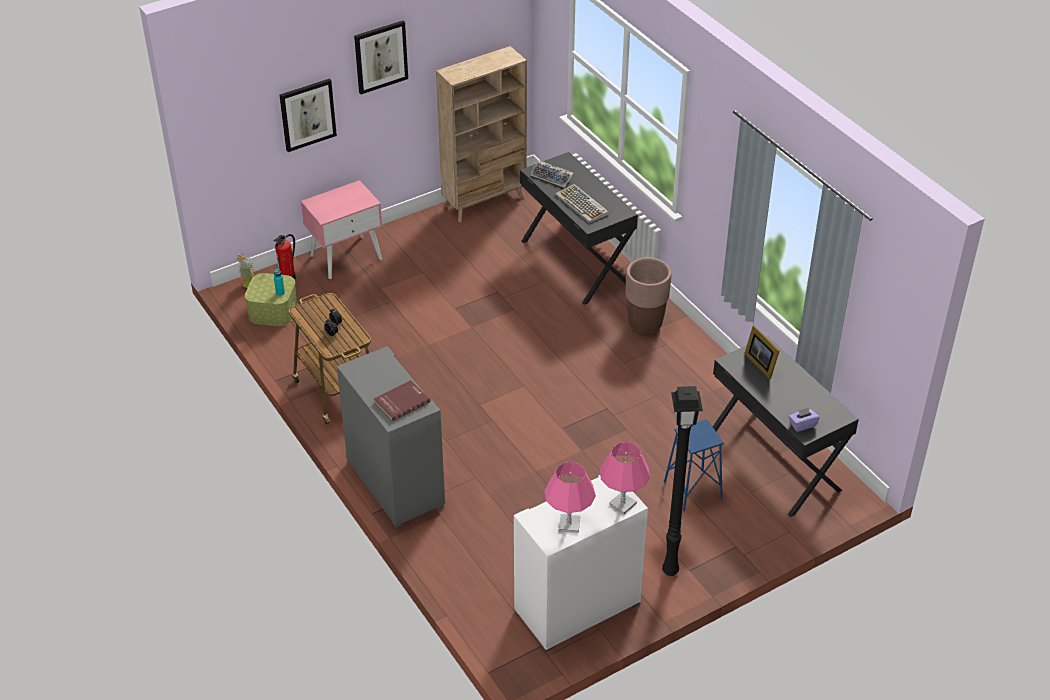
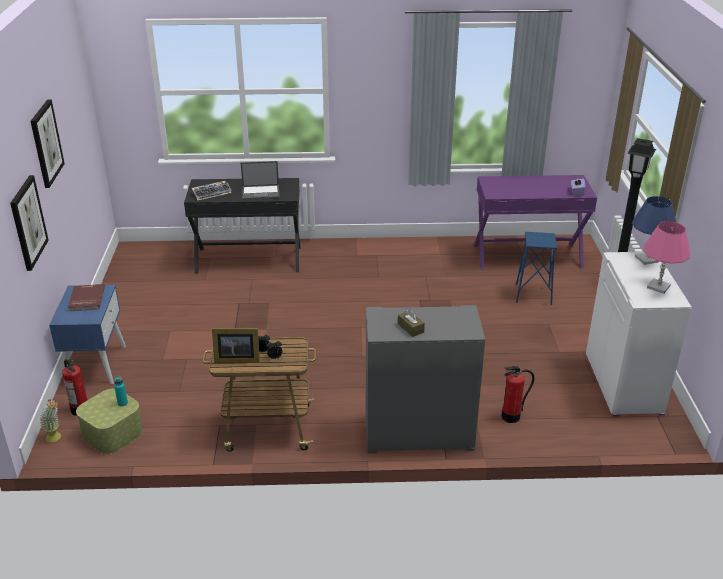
camera: 60 degrees left, 10 degrees down
pink nightstand [301,180,382,279] -> blue nightstand [49,285,126,384]
red book [374,380,430,421] -> red book moved to [68,284,105,311]
beige bookcase [436,46,527,222] -> none
keyboard [555,184,609,223] -> laptop [241,161,279,200]
pink table lamp [600,442,650,514] -> blue table lamp [632,196,676,265]
brown planter [625,257,671,335] -> none
black desk [713,336,859,517] -> purple desk [474,175,597,270]
picture frame [744,326,780,379] -> picture frame moved to [212,328,260,363]
none -> brown tissue box [398,310,425,337]
none -> fire extinguisher [502,366,534,423]

